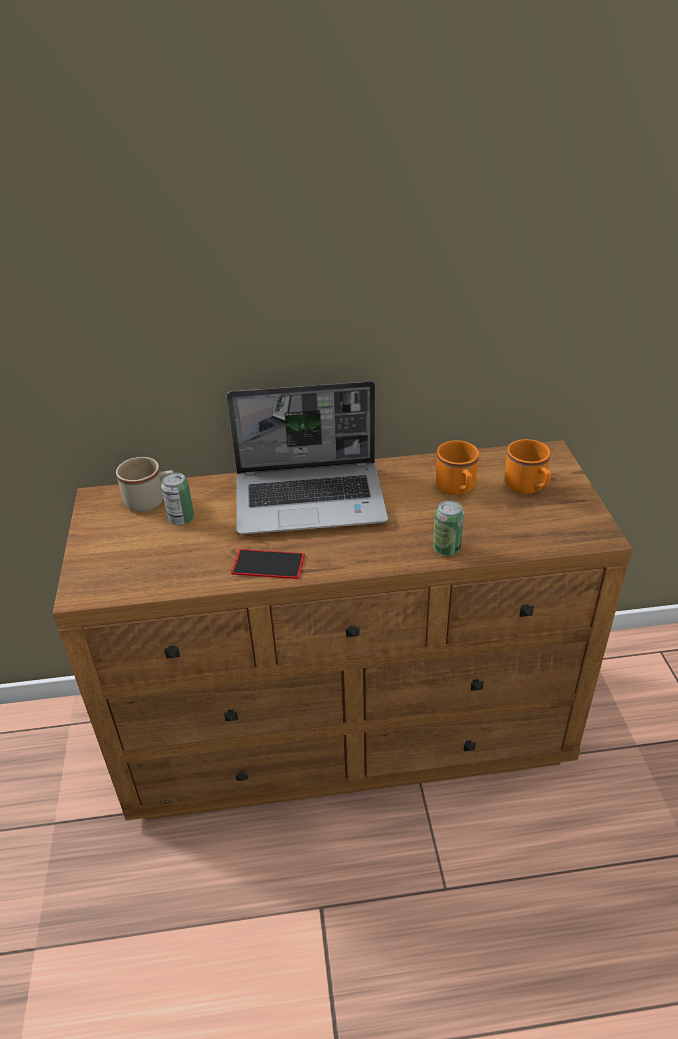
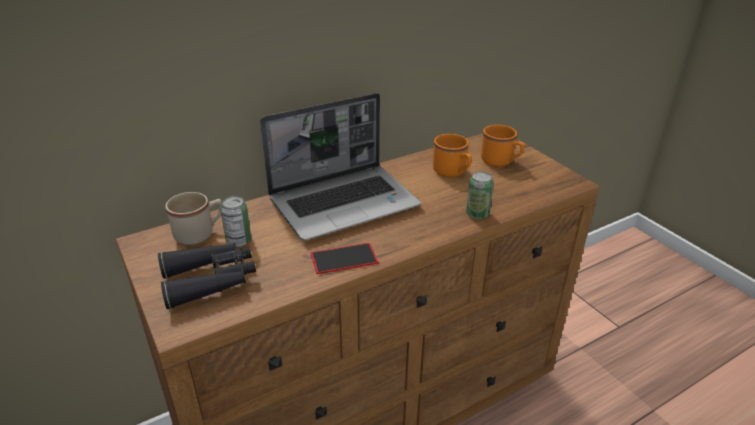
camera: 25 degrees left, 5 degrees down
none -> black binoculars [158,243,256,309]

